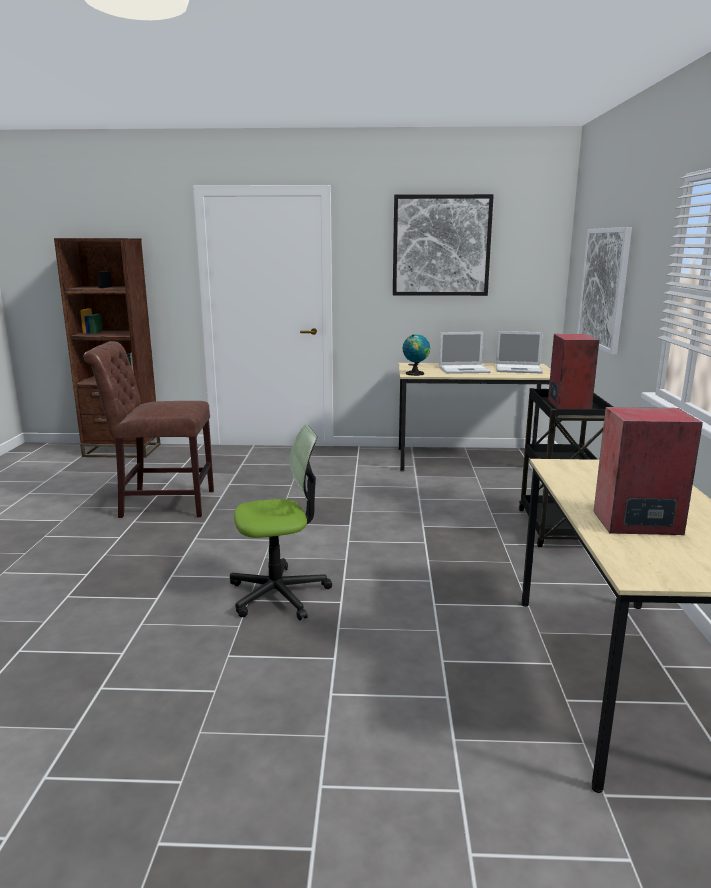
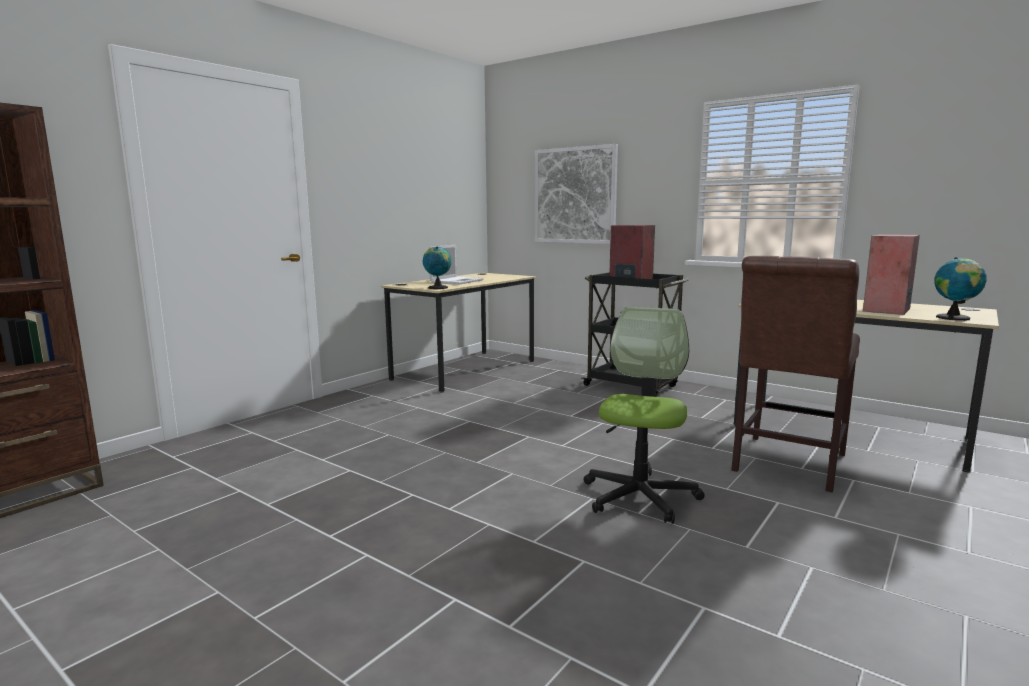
camera: 55 degrees left, 5 degrees down
brown chair [84,341,214,518] -> brown chair moved to [731,256,860,492]
picture [393,194,494,296] -> none
laptop [496,331,543,374] -> none
none -> globe [934,257,987,321]

